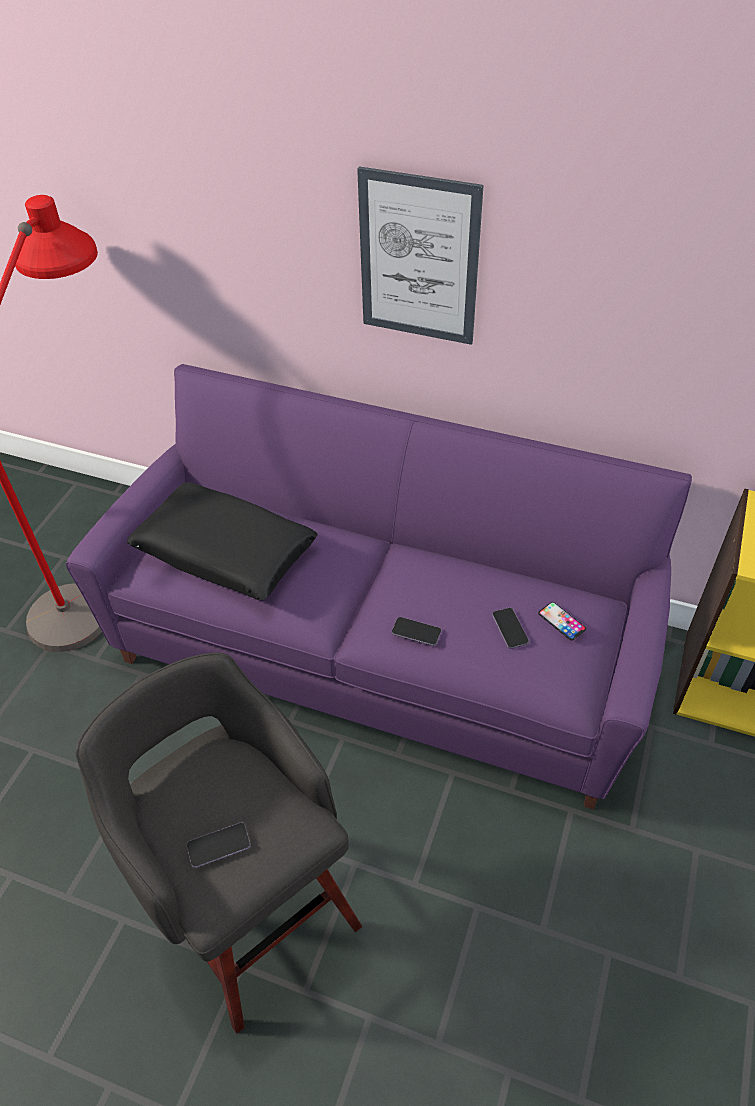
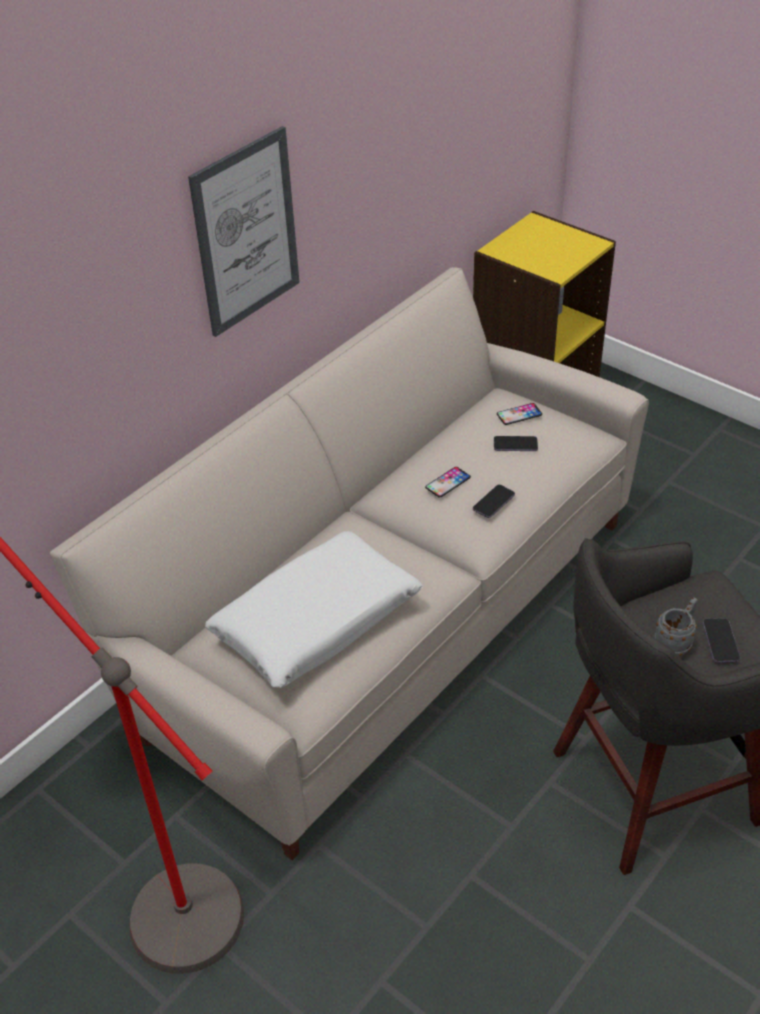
camera: 70 degrees left, 5 degrees down
purple sofa [66,364,692,809] -> beige sofa [50,267,649,860]
black pillow [127,482,317,600] -> white pillow [205,531,423,688]
none -> phone [425,467,471,497]
none -> grey mug [655,597,698,657]

